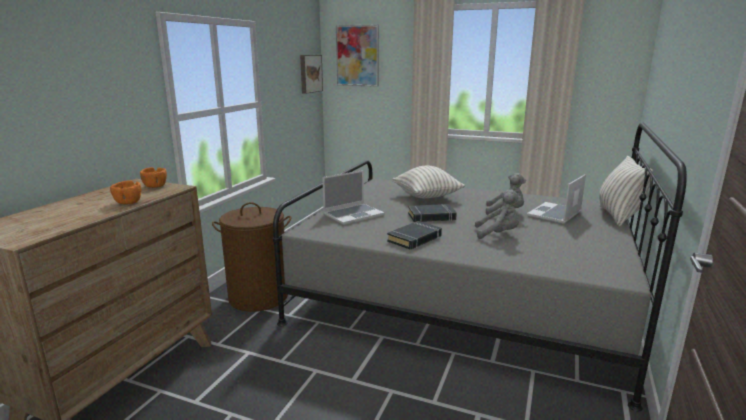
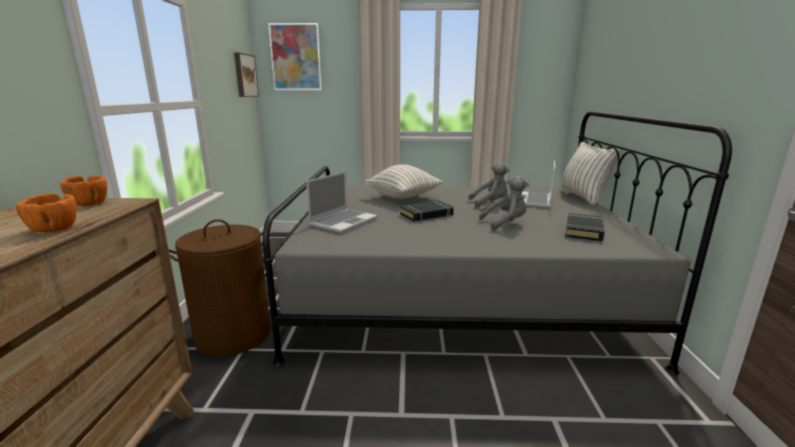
camera: 20 degrees left, 0 degrees up
black book [387,221,442,250] -> black book moved to [565,213,605,241]

